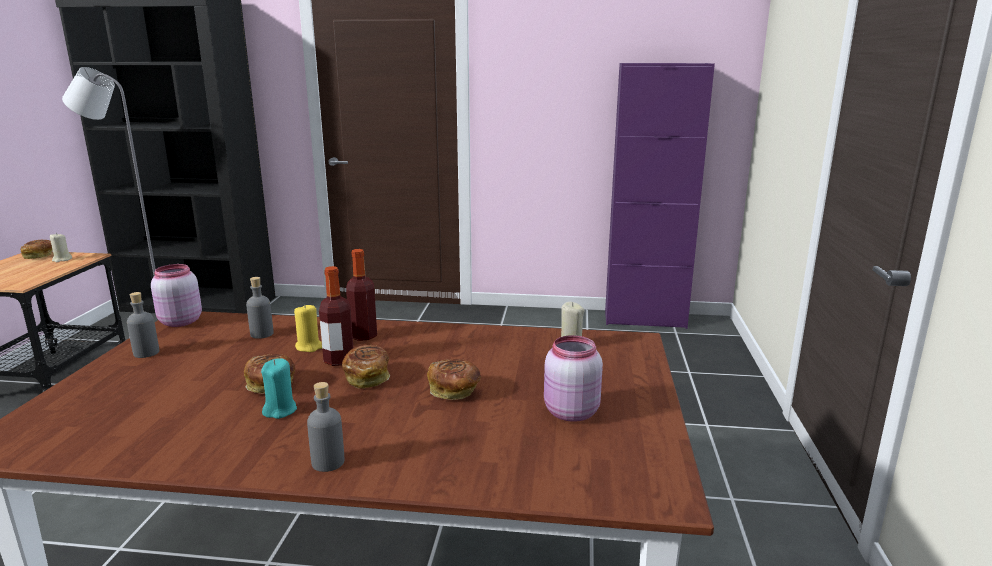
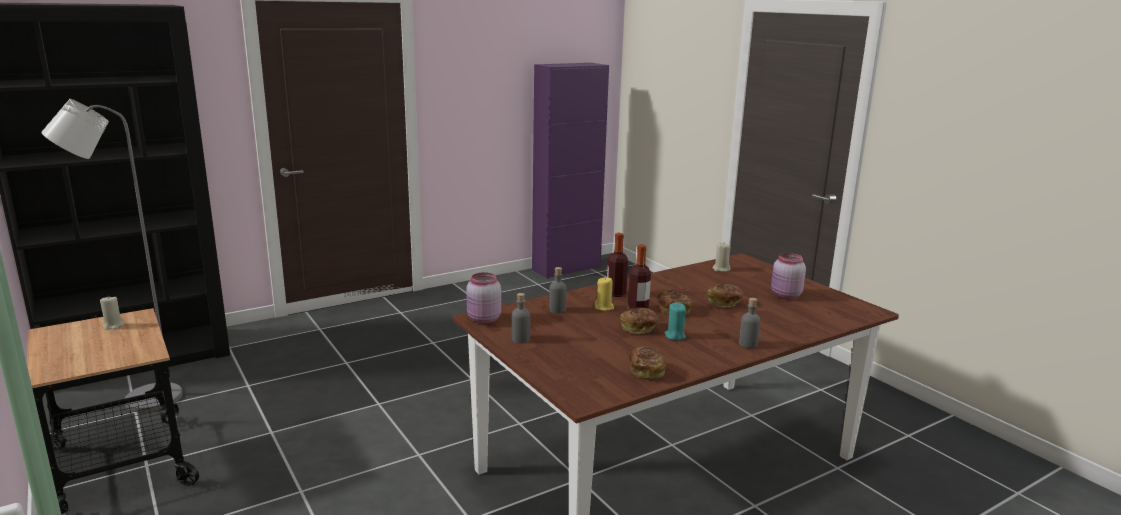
camera: 40 degrees left, 0 degrees up
bread [21,240,53,259] -> bread moved to [629,346,666,380]

